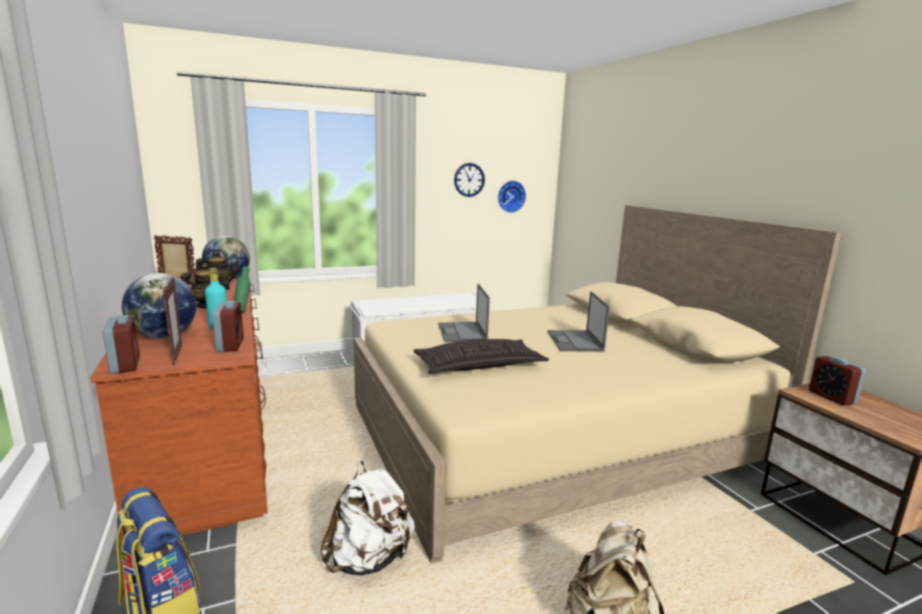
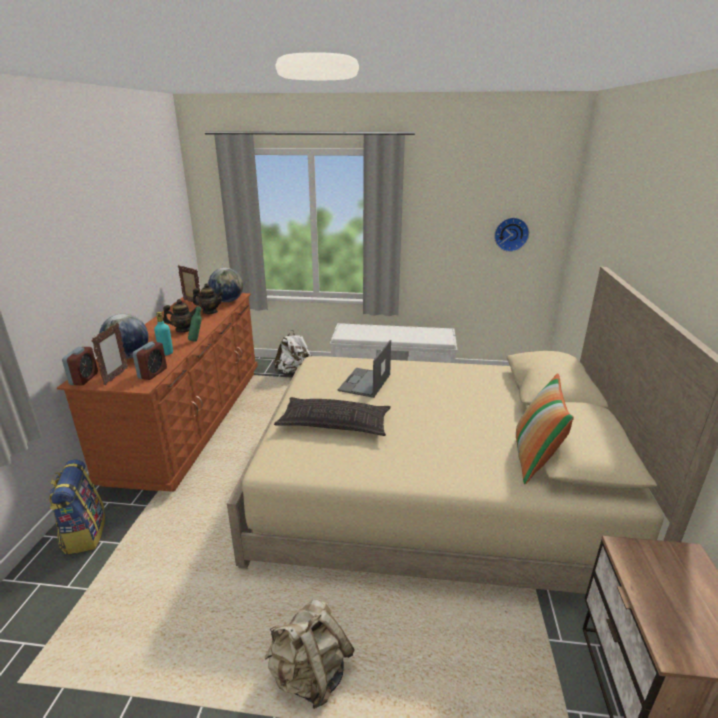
camera: 30 degrees right, 10 degrees up
white backpack [320,461,415,575] -> white backpack moved to [274,330,312,376]
wall clock [454,163,485,197] -> none
laptop [547,291,610,352] -> none
alarm clock [809,356,866,406] -> none
none -> pillow [516,373,574,484]

